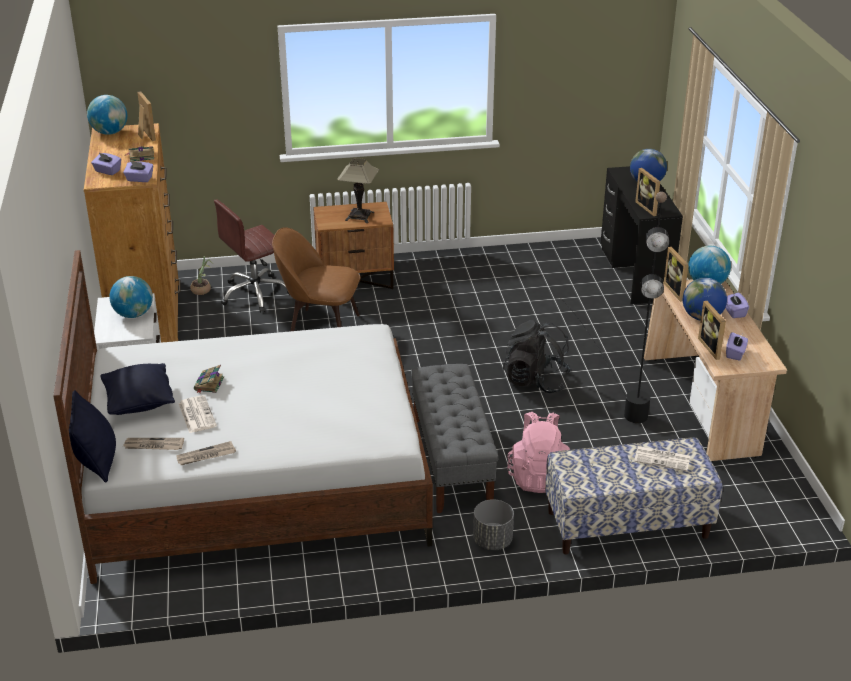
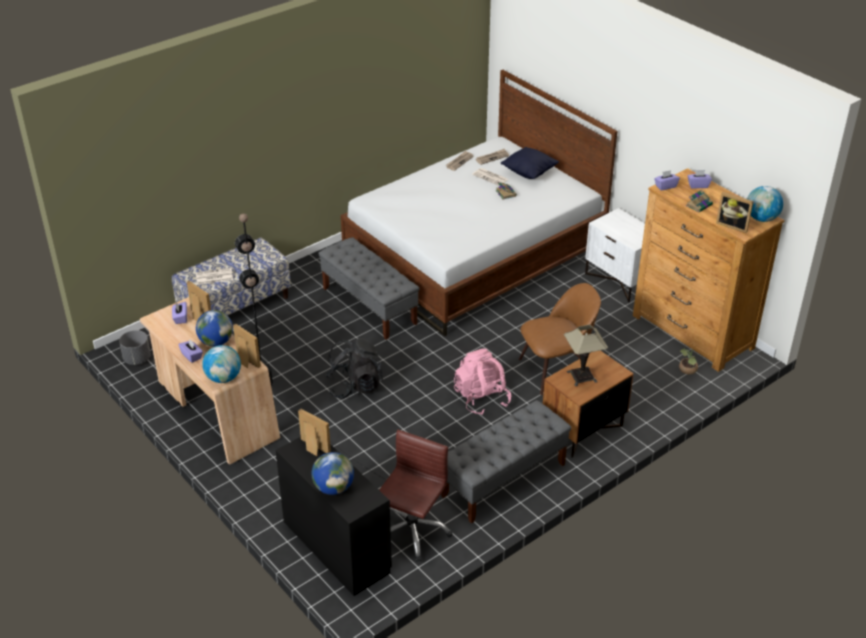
camera: 150 degrees right, 5 degrees up
black pillow [69,390,116,483] -> none
globe [109,276,153,318] -> none
brown office chair [214,199,290,313] -> brown office chair moved to [379,430,452,562]
grey planter [473,499,514,550] -> grey planter moved to [119,330,151,365]
pink backpack [507,412,570,493] -> pink backpack moved to [454,349,511,415]
none -> grey bench [441,400,571,524]

